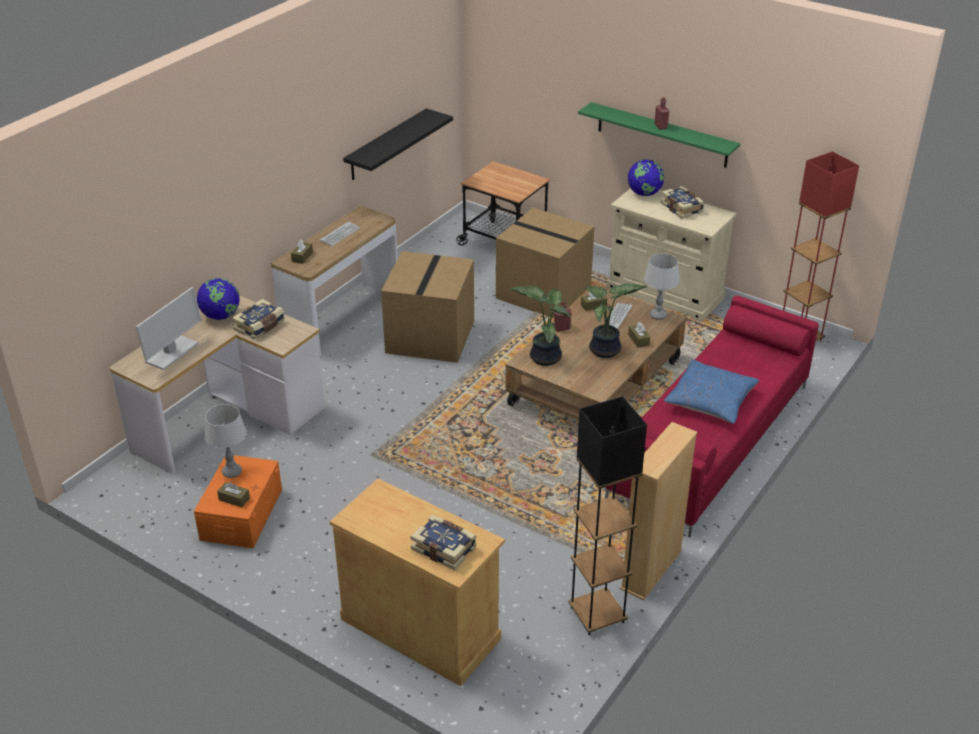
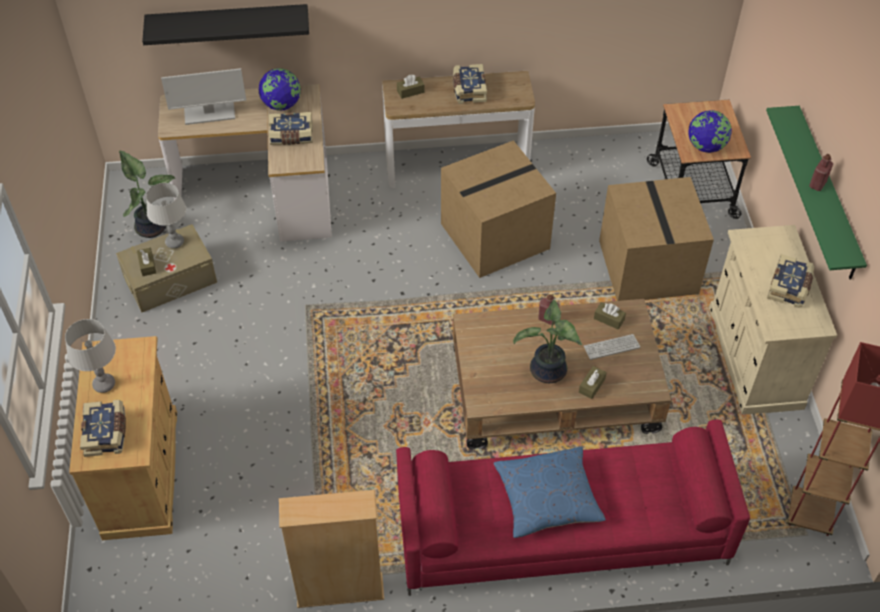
camera: 50 degrees right, 15 degrees up
orange storage box [194,455,282,548] -> beige storage box [116,224,217,312]
keyboard [320,222,360,246] -> book [453,64,487,104]
black shelf [343,108,453,180] -> black shelf moved to [142,4,309,45]
potted plant [510,286,571,366] -> potted plant moved to [119,151,175,238]
black floor lamp [568,396,647,635] -> none
globe [628,159,664,196] -> globe moved to [688,110,732,153]
grey table lamp [644,254,680,320] -> grey table lamp moved to [65,319,116,393]

